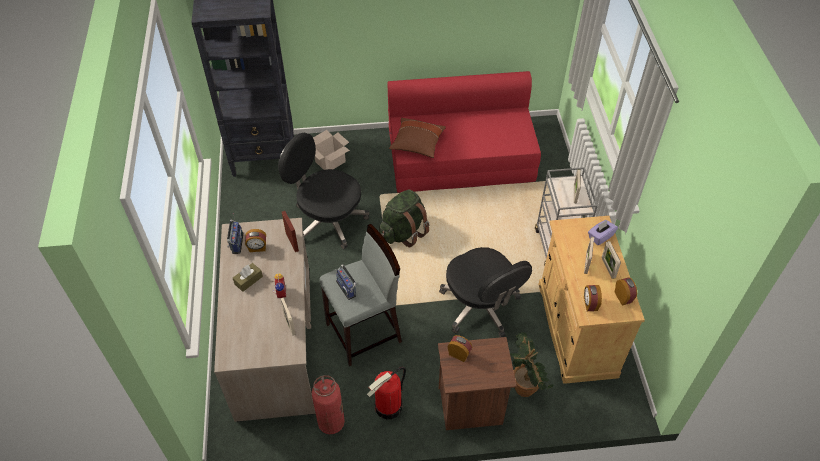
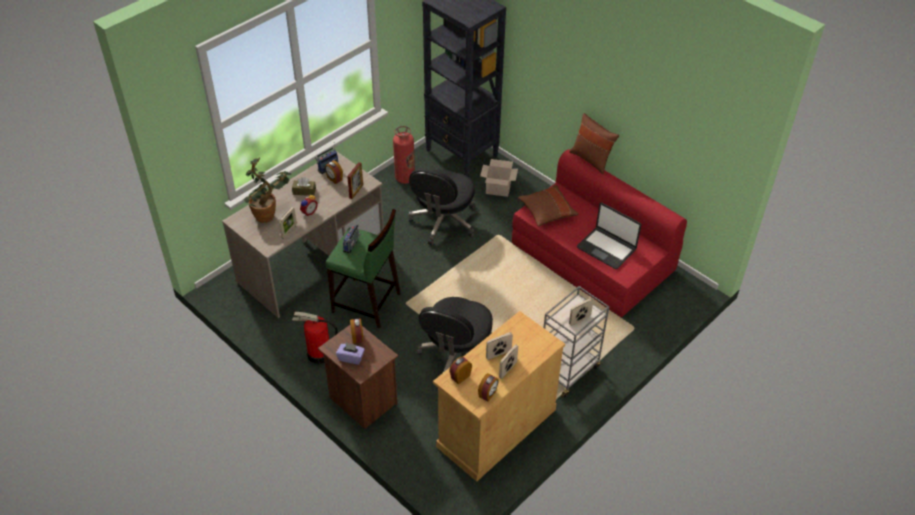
camera: 50 degrees right, 5 degrees down
black office chair [278,133,369,249] -> black office chair turned 150 degrees counterclockwise [408,169,475,246]
fire extinguisher [312,375,345,434] -> fire extinguisher moved to [393,126,415,184]
grey stool [319,224,402,366] -> green stool [326,209,401,329]
green backpack [379,189,430,247] -> none
potted plant [510,332,553,397] -> potted plant moved to [244,158,291,223]
purple tissue box [588,220,618,246] -> purple tissue box moved to [336,343,365,365]
none -> brown pillow [570,113,619,174]
none -> laptop [577,203,641,269]

